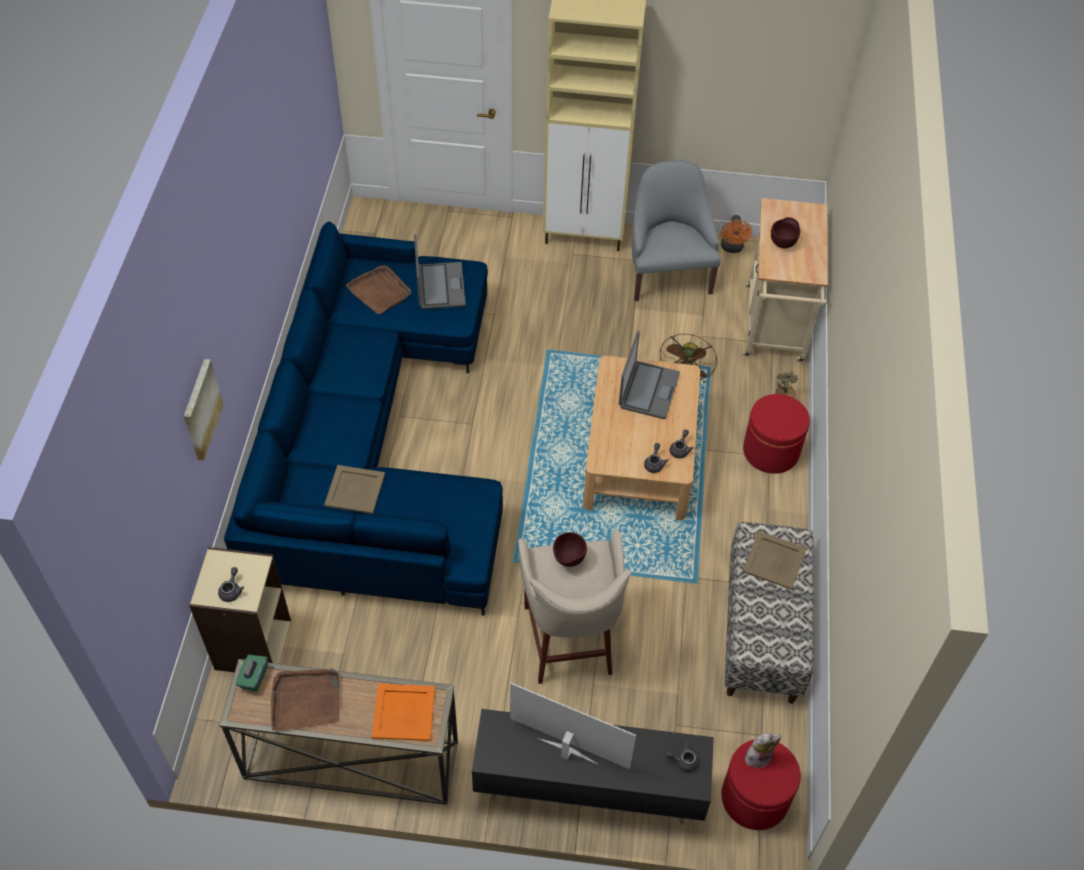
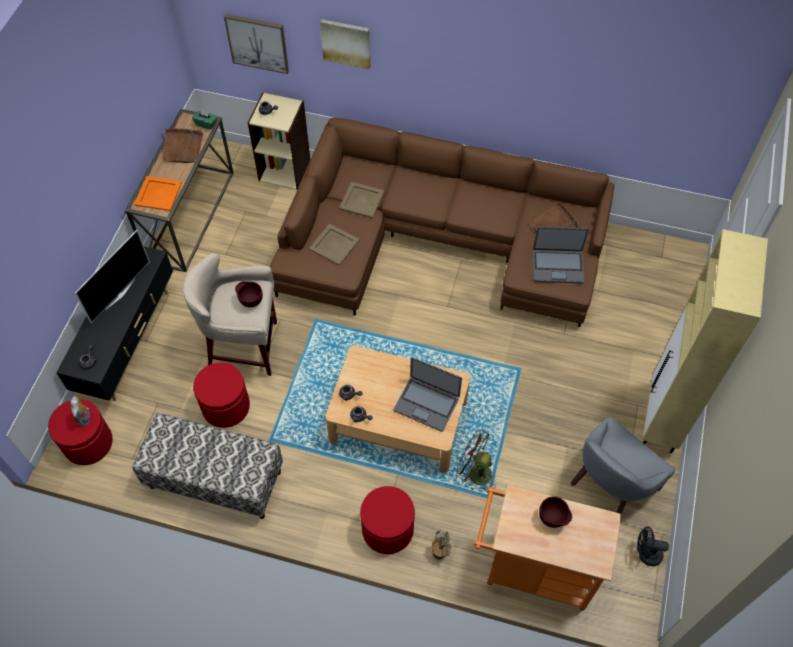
camera: 100 degrees right, 5 degrees up
blue sofa [224,221,503,616] -> brown sofa [270,118,614,327]
grey armchair [632,160,721,301] -> grey armchair turned 135 degrees clockwise [571,417,675,514]
orange fan [721,215,752,253] -> black fan [637,527,669,566]
beige cart [742,198,828,363] -> orange cart [474,485,622,611]
beige tray [742,531,807,590] -> beige tray moved to [309,224,360,265]
none -> red ottoman [193,363,250,428]
none -> picture [224,14,289,74]

